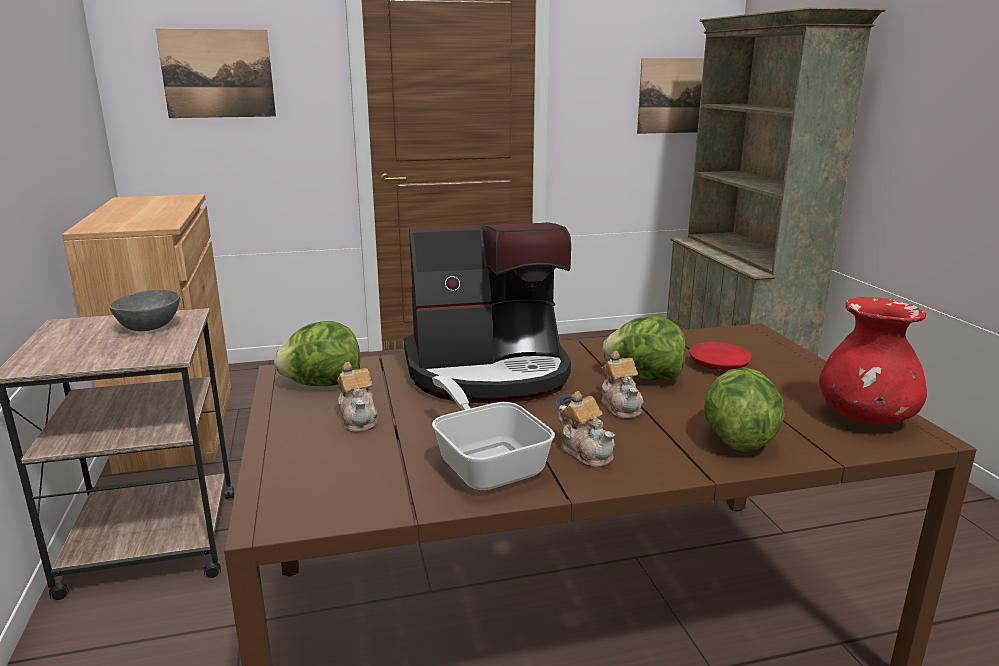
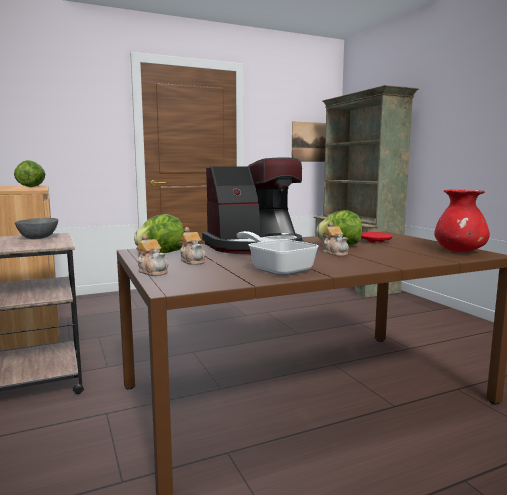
camera: 10 degrees left, 10 degrees down
picture [156,29,276,118] -> none
teapot [558,391,615,468] -> teapot moved to [136,234,168,276]
lettuce [704,367,785,452] -> lettuce moved to [14,160,45,187]

